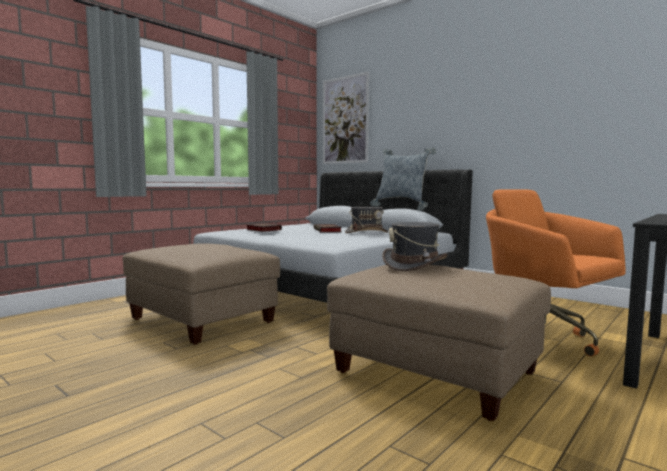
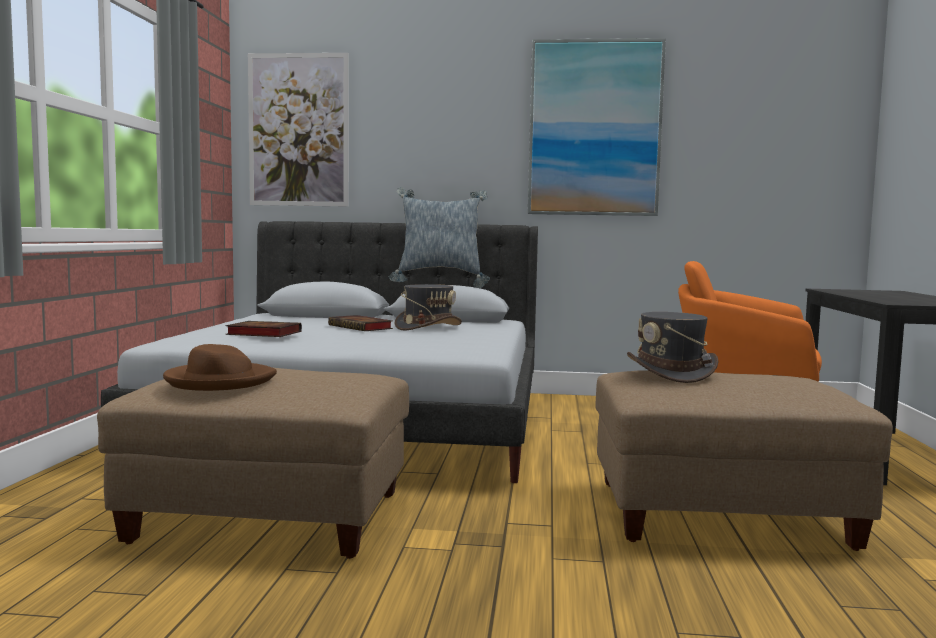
camera: 35 degrees left, 0 degrees up
none -> brown hat [163,344,277,391]
none -> picture [528,38,666,216]

